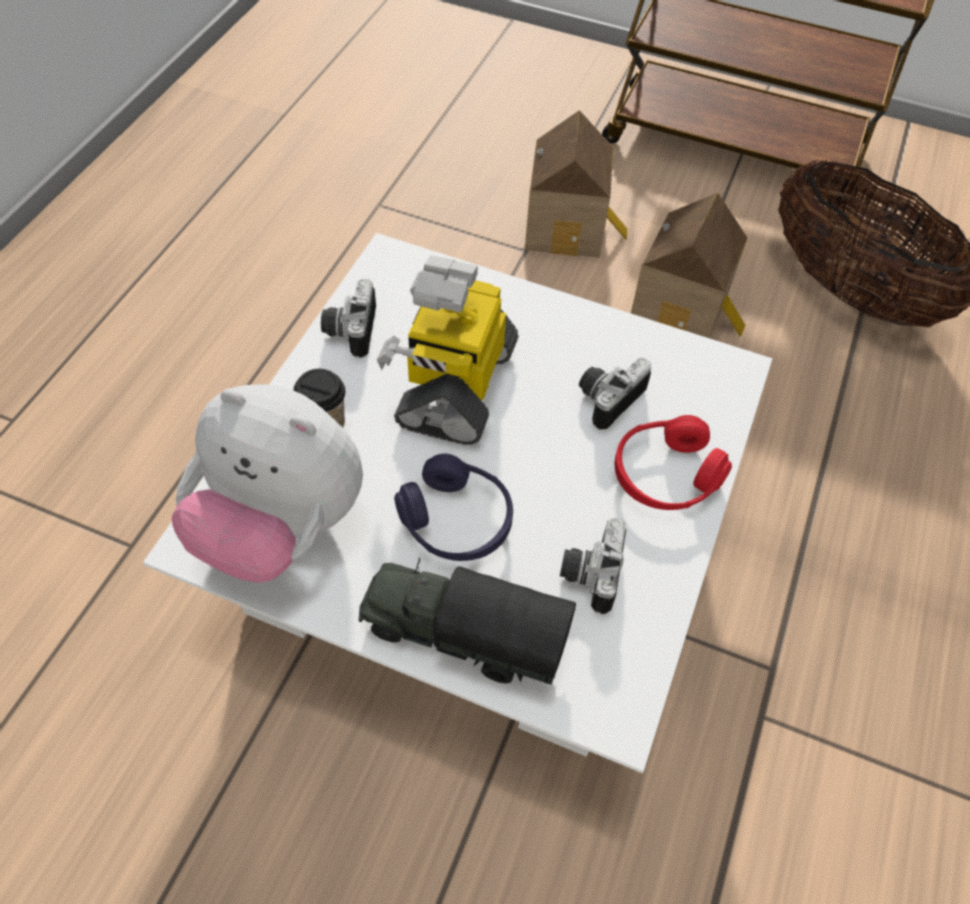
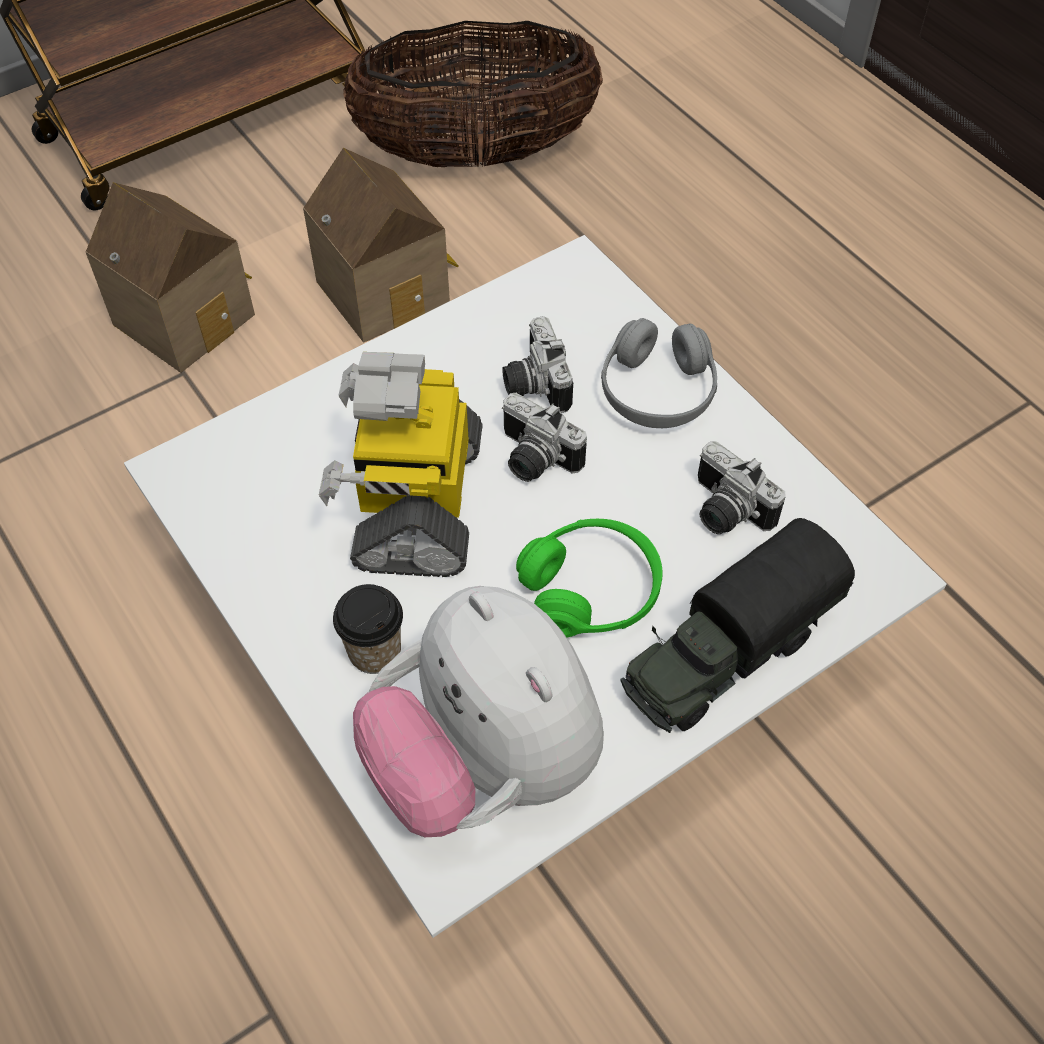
camera: 55 degrees left, 0 degrees up
plush toy [172,384,363,583] -> plush toy turned 90 degrees clockwise [353,586,604,837]
camera [321,279,376,358] -> camera moved to [502,393,587,482]
toy robot [377,255,519,445] -> toy robot turned 45 degrees clockwise [319,352,483,577]
purple headphones [394,454,513,561] -> green headphones [516,519,663,637]
red headphones [615,415,732,510] -> grey headphones [601,318,717,428]

